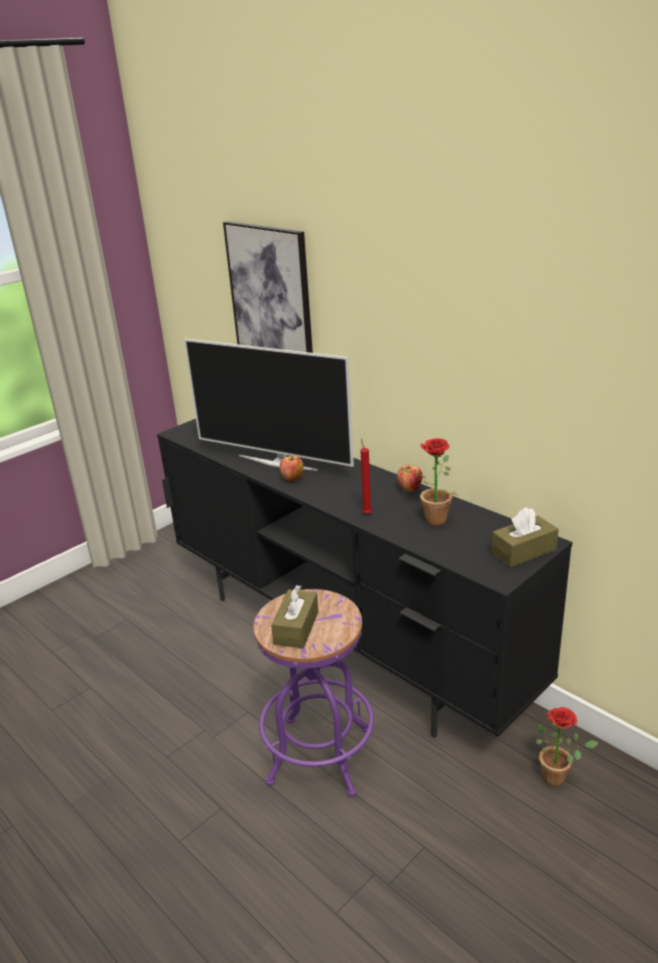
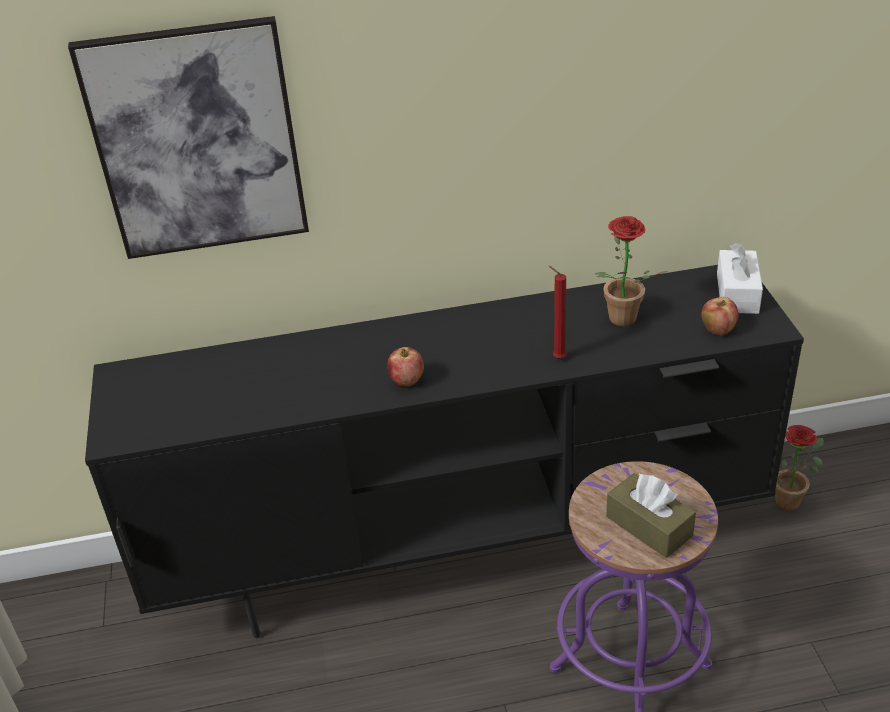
camera: 55 degrees left, 10 degrees up
television [184,338,354,471] -> none
apple [397,465,423,492] -> apple moved to [701,297,739,335]
brown tissue box [491,507,559,567] -> white tissue box [717,243,763,314]

